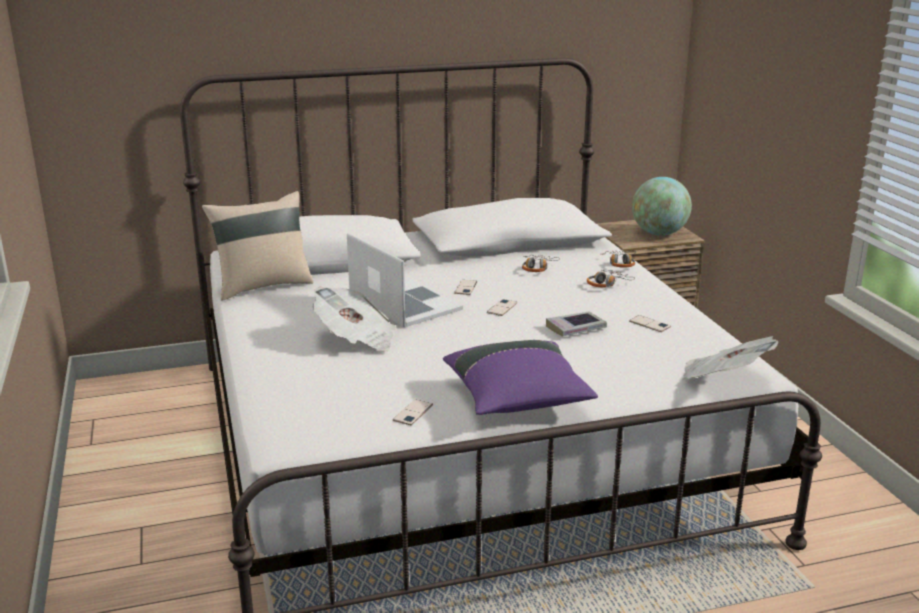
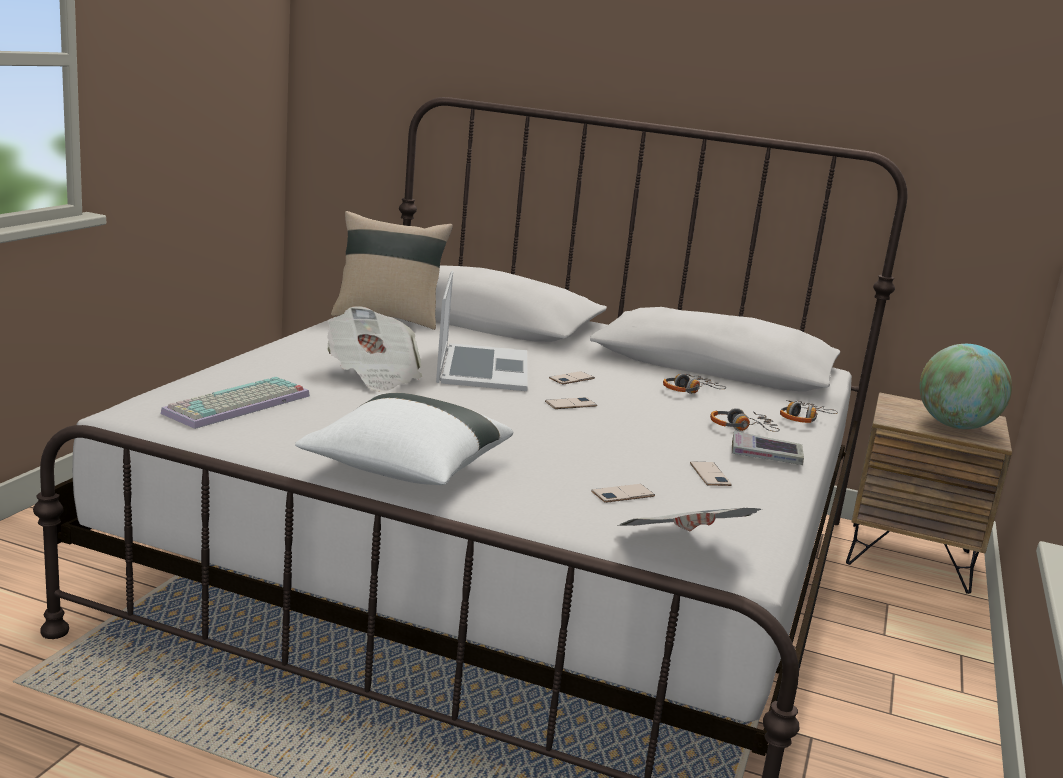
camera: 35 degrees right, 5 degrees down
phone [393,399,433,425] -> phone moved to [591,484,655,503]
purple pillow [443,340,598,415] -> white pillow [295,393,513,485]
book [546,312,607,337] -> book moved to [732,431,804,465]
none -> keyboard [161,377,310,429]

